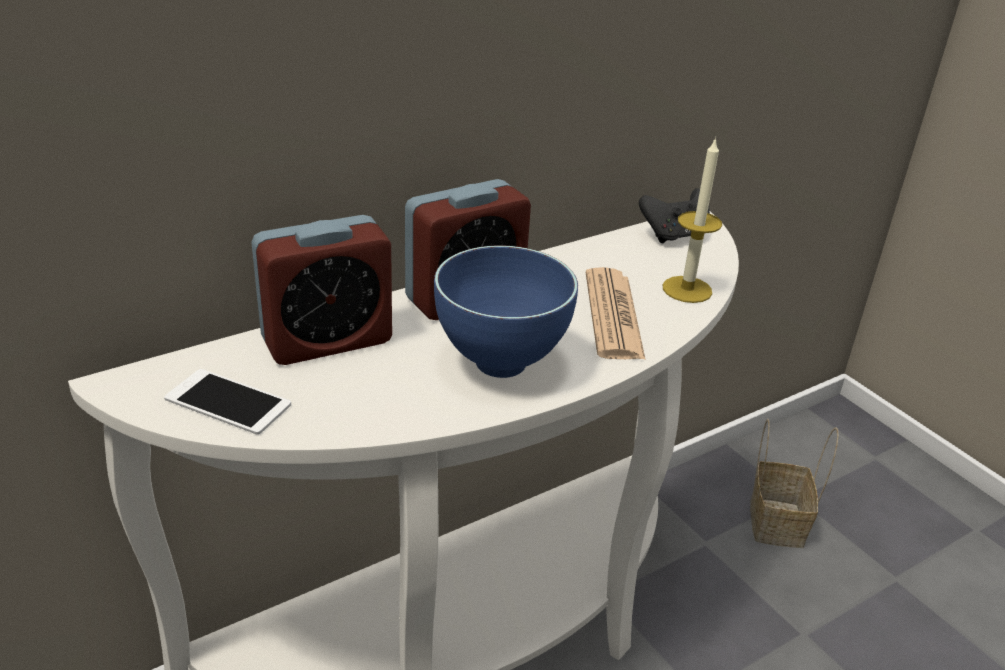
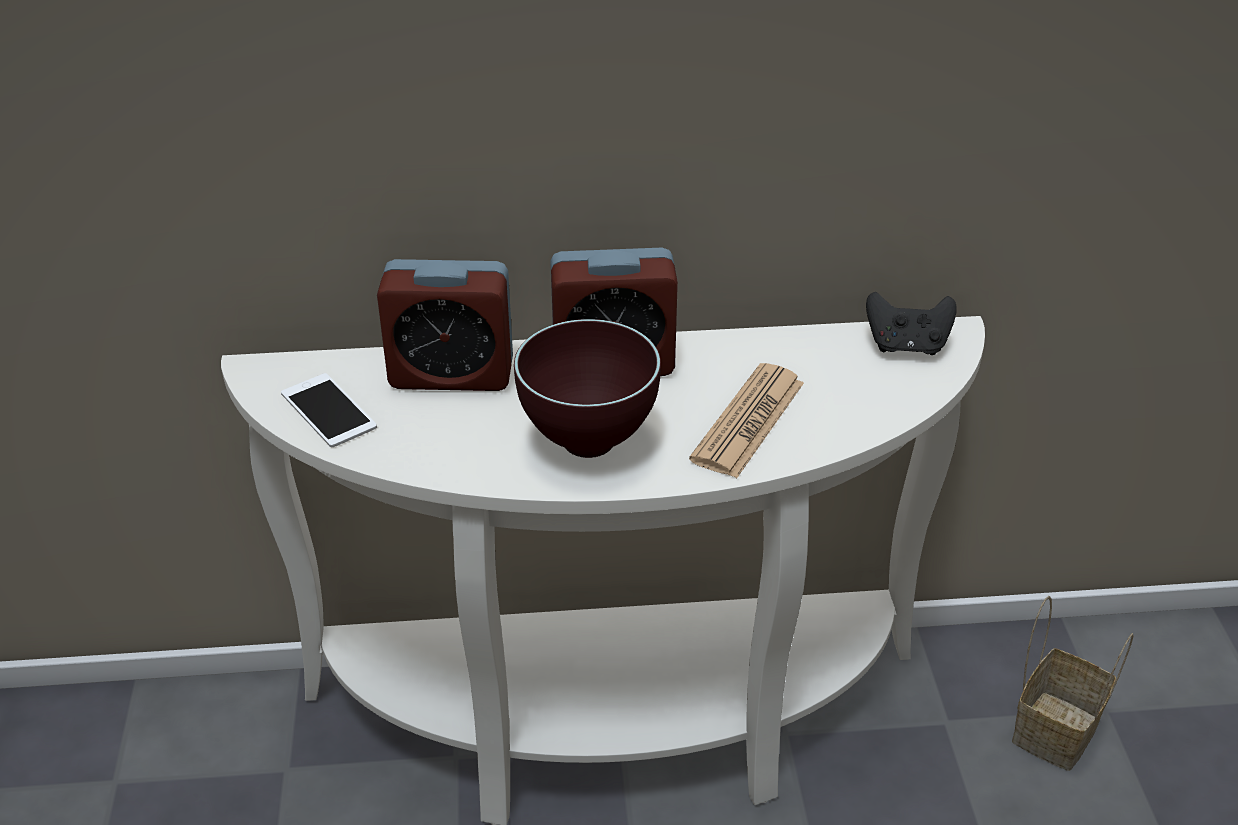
camera: 30 degrees right, 5 degrees up
blue bowl [434,246,578,378] -> brown bowl [514,319,661,458]
candle [663,137,722,303] -> none

